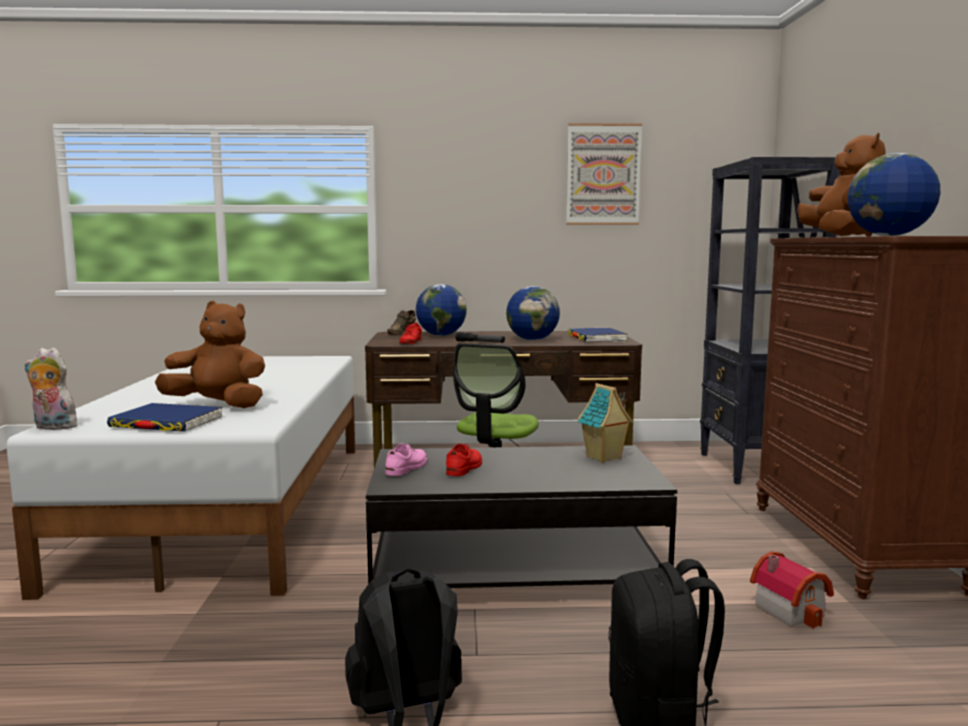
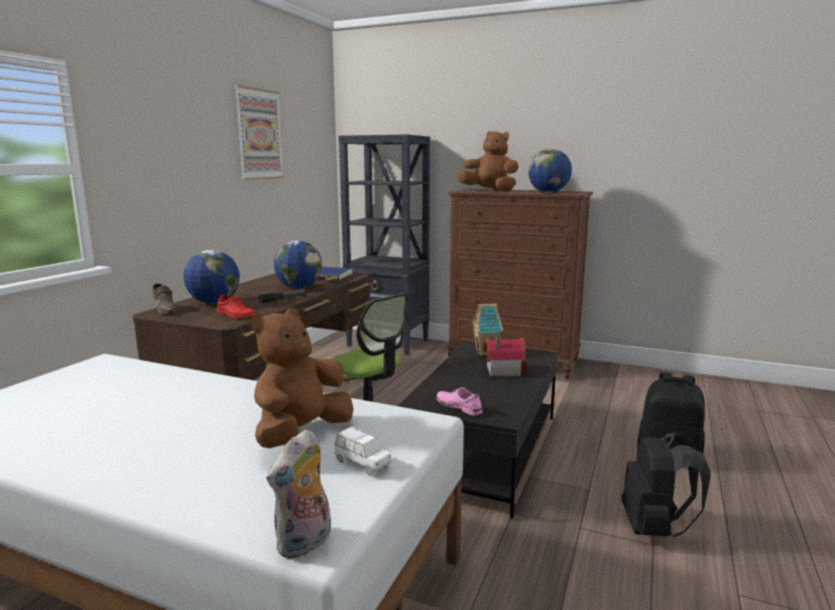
camera: 65 degrees left, 5 degrees up
blue book [107,403,223,432] -> white toy car [335,426,392,477]
red shoe [446,444,482,476] -> none
toy house [750,552,834,629] -> toy house moved to [483,338,527,377]

